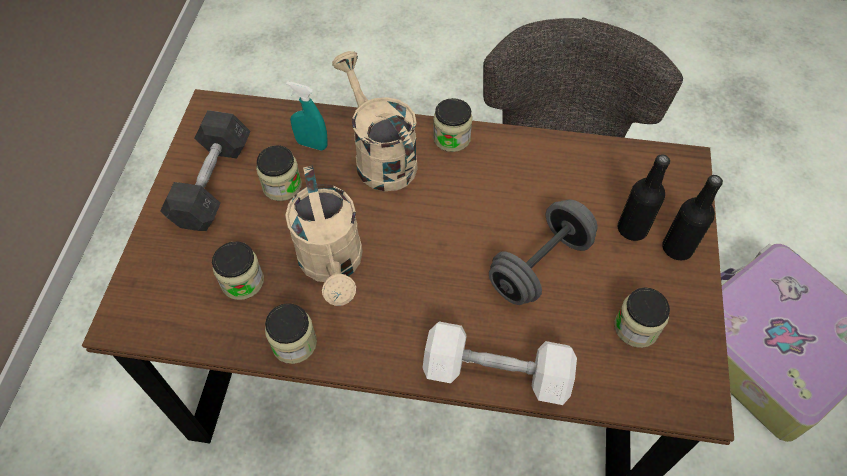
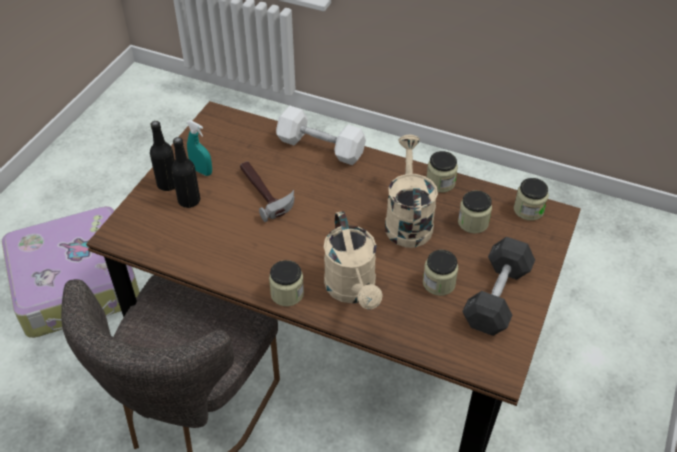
camera: 165 degrees left, 10 degrees down
turquoise spray bottle [286,81,328,151] -> turquoise spray bottle moved to [186,120,212,176]
grey dumbbell [489,199,598,305] -> hammer [240,161,294,222]
jar [614,287,670,348] -> jar moved to [514,178,549,221]

